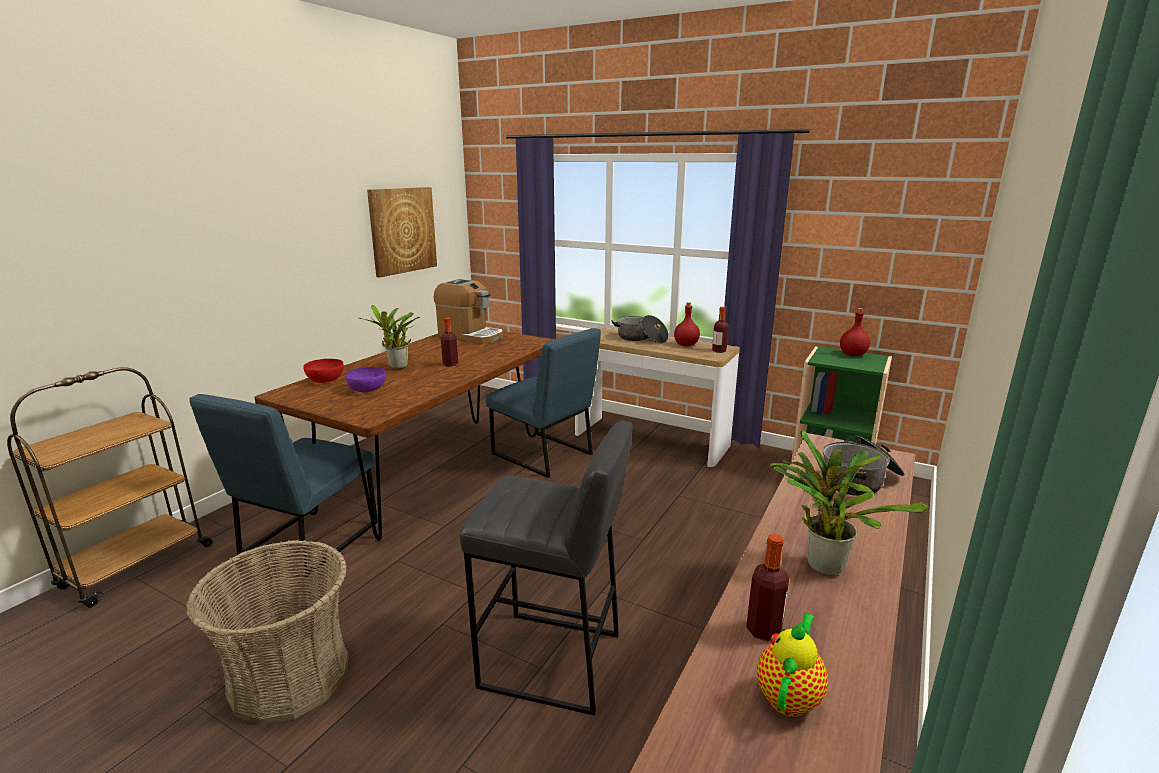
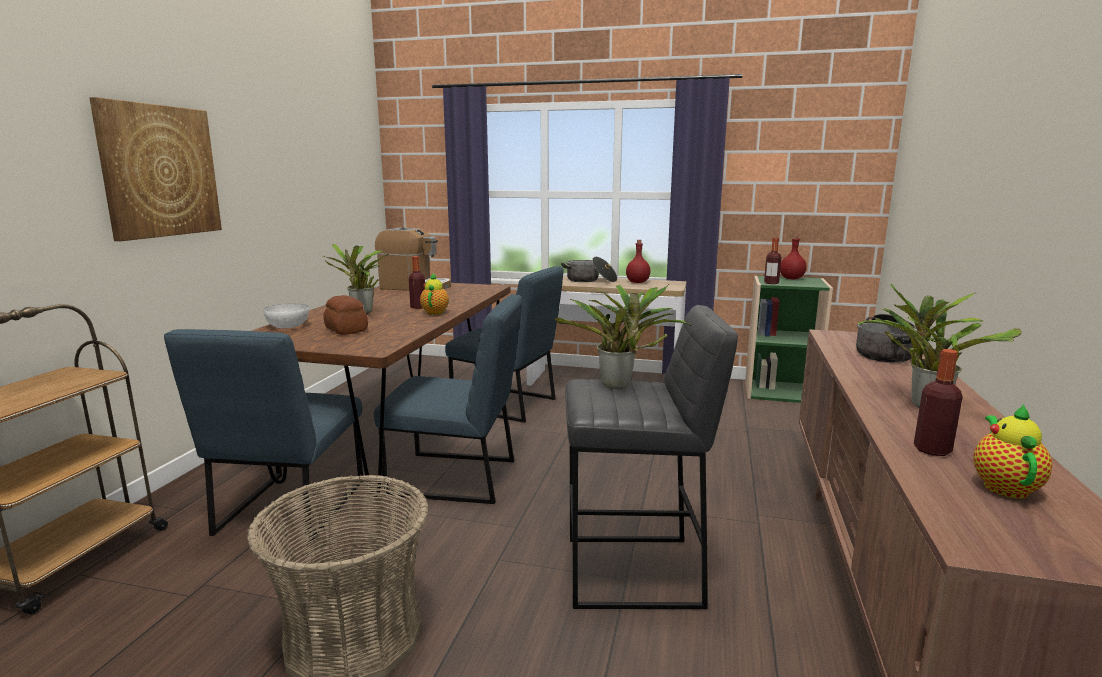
camera: 15 degrees left, 5 degrees down
red bowl [303,359,344,383] -> white bowl [263,303,309,328]
purple bowl [345,367,386,392] -> bread [323,295,368,335]
picture [367,187,437,277] -> picture moved to [89,97,222,241]
bottle [712,307,729,353] -> bottle moved to [764,238,782,284]
none -> blue chair [374,294,522,504]
none -> teapot [420,273,449,315]
none -> potted plant [555,284,692,389]

